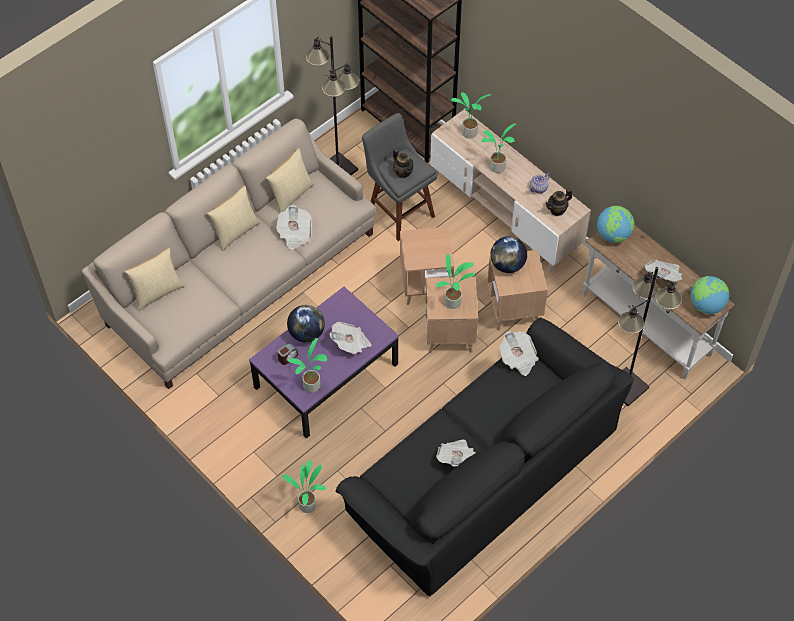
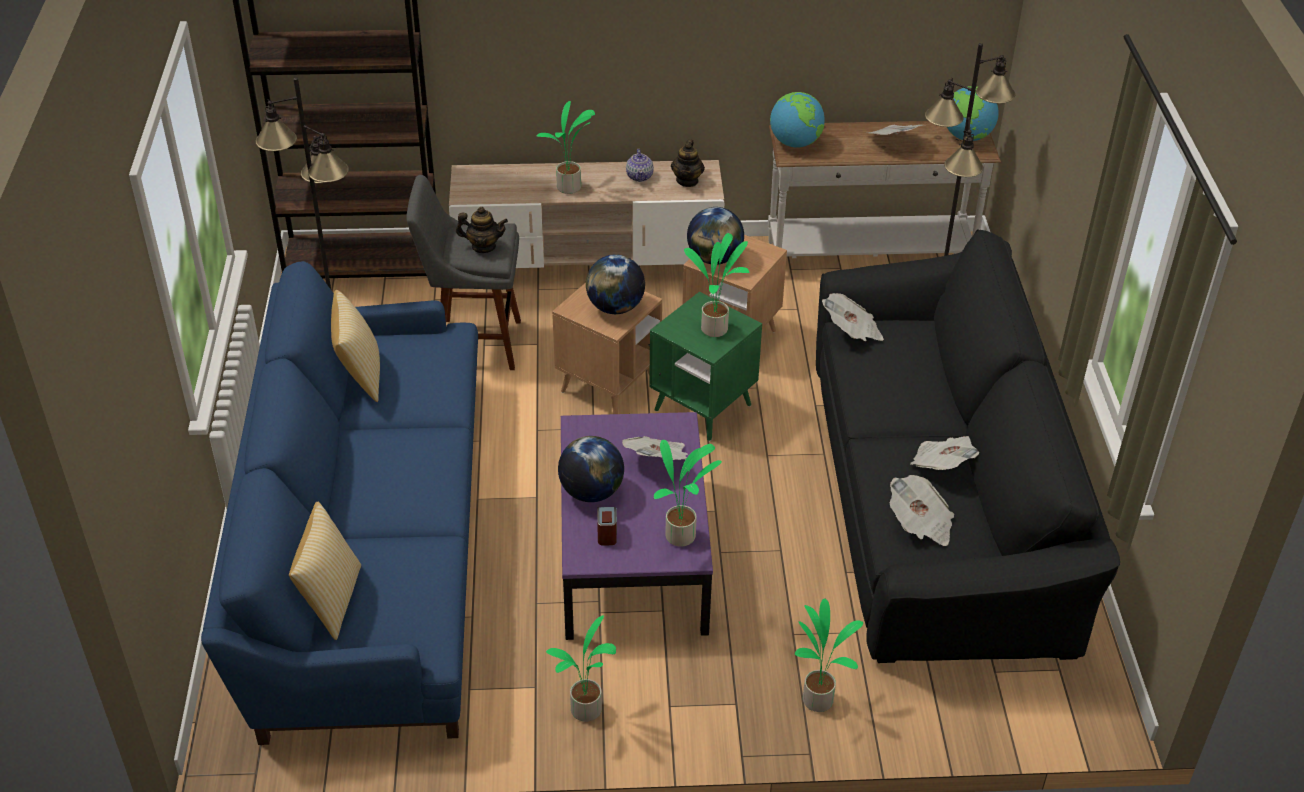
camera: 50 degrees left, 15 degrees down
beige sofa [82,119,376,389] -> blue sofa [201,261,478,745]
pillow [207,185,260,251] -> none
newspaper [276,205,312,250] -> newspaper moved to [889,475,954,546]
brown side table [426,277,478,353] -> green side table [649,292,762,441]
potted plant [451,92,491,139] -> potted plant moved to [546,615,616,722]
none -> globe [586,254,645,314]

